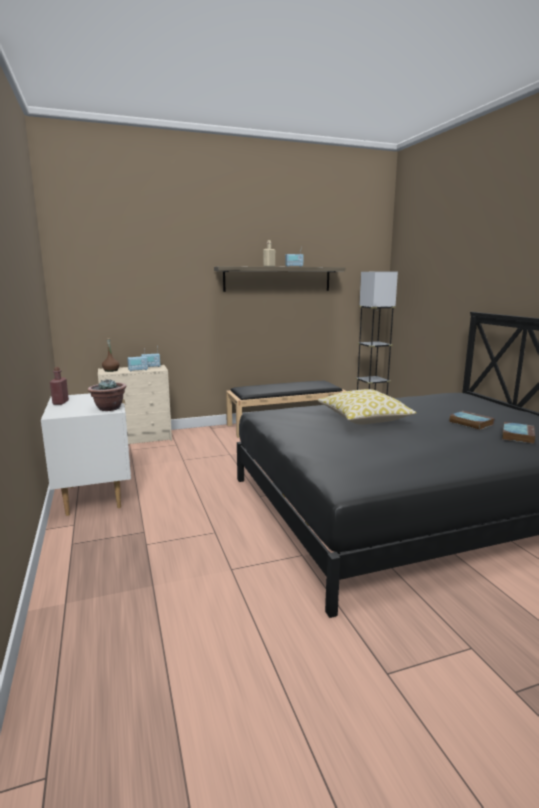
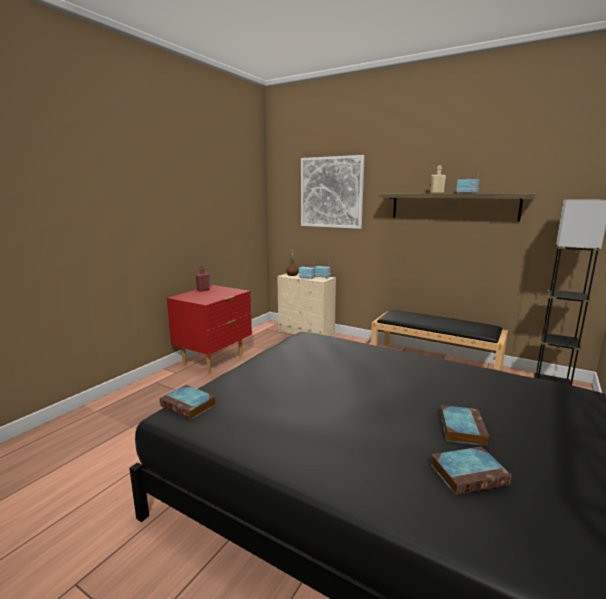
camera: 50 degrees right, 0 degrees up
white nightstand [41,393,131,516] -> red nightstand [167,285,252,374]
potted plant [88,379,126,411] -> none
pillow [317,389,416,425] -> none
none -> book [160,385,216,420]
none -> picture [301,155,365,229]

